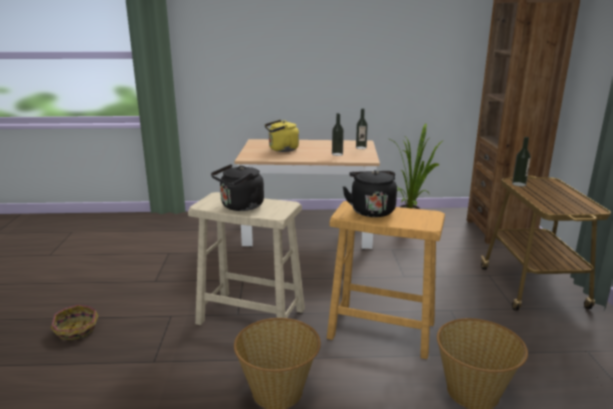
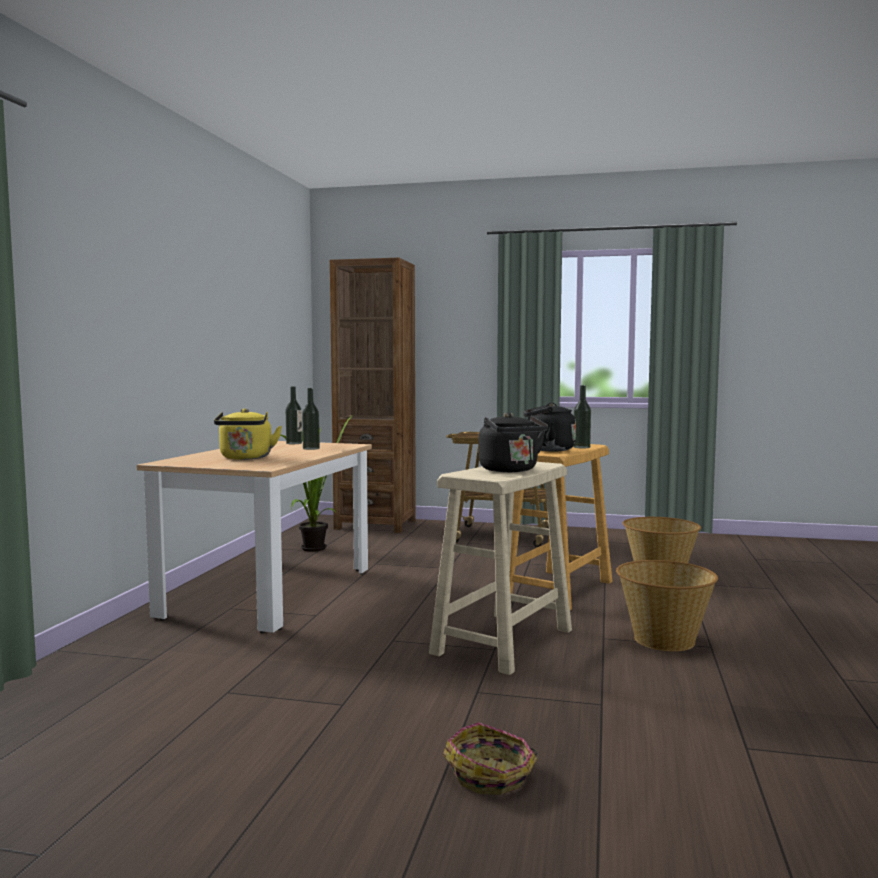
camera: 75 degrees left, 15 degrees down
bottle [512,137,531,186] -> bottle moved to [573,385,591,448]

